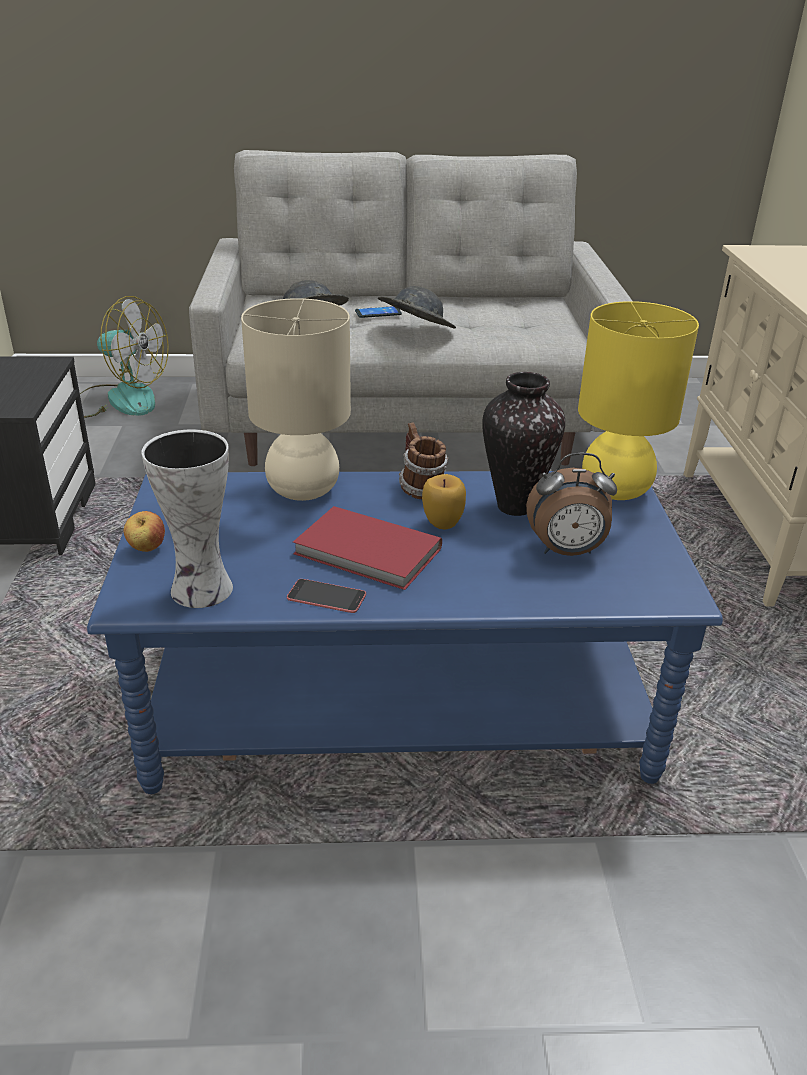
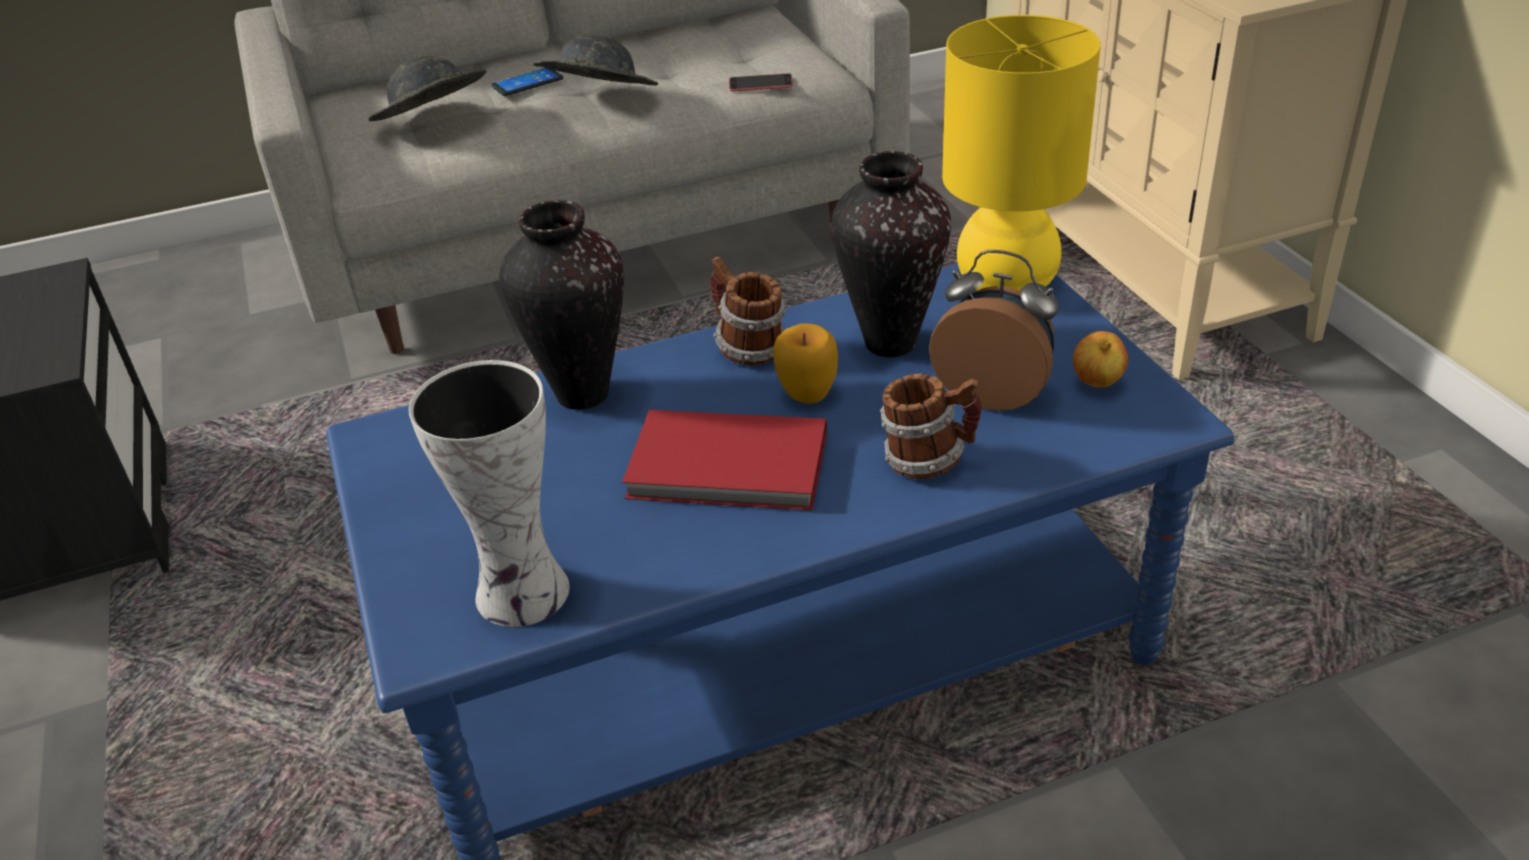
camera: 15 degrees left, 5 degrees up
fan [80,296,169,418] -> none
apple [123,511,165,552] -> apple moved to [1073,331,1128,388]
beige table lamp [241,298,351,501] -> vase [499,200,624,410]
phone [287,579,366,613] -> phone moved to [729,73,793,91]
alarm clock [526,452,617,556] -> alarm clock turned 135 degrees counterclockwise [929,250,1059,411]
none -> mug [880,373,982,479]

